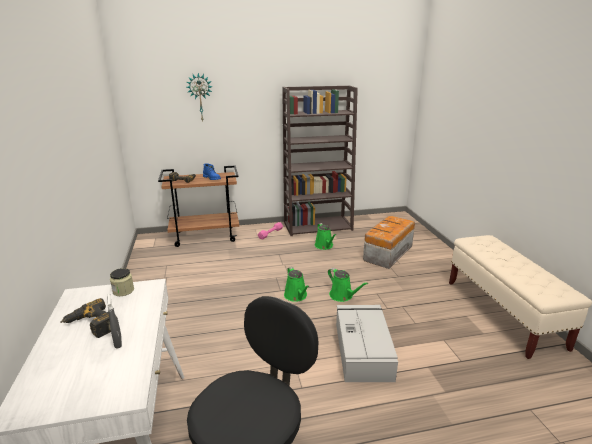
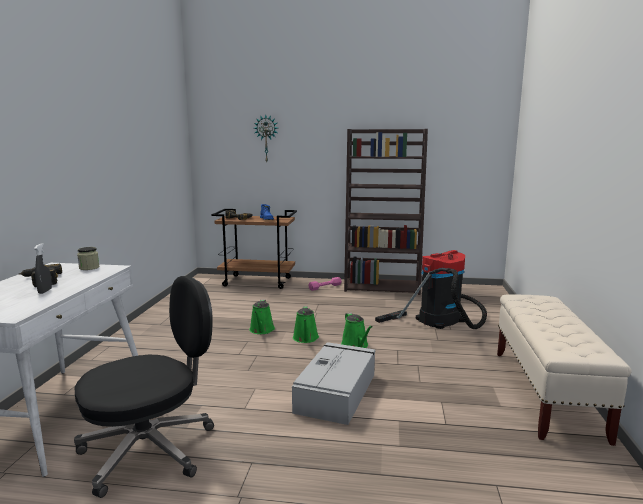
camera: 20 degrees right, 10 degrees down
green watering can [315,223,336,250] -> green watering can moved to [249,299,275,334]
storage box [363,216,415,269] -> vacuum cleaner [375,250,487,329]

